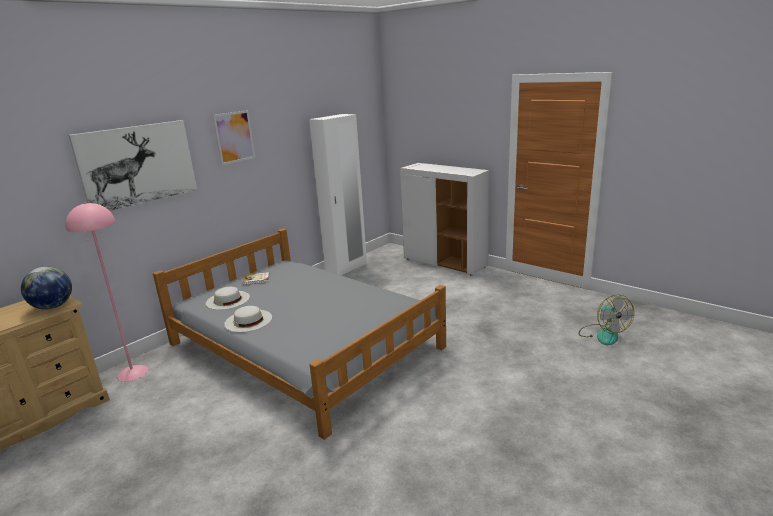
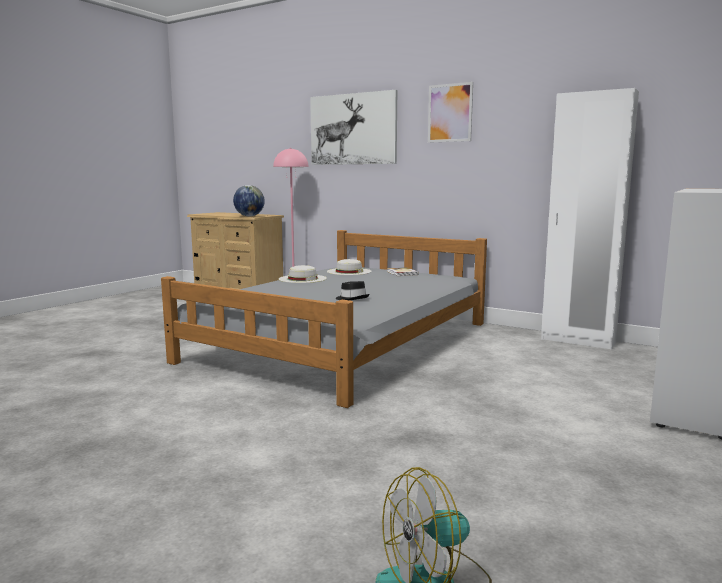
camera: 80 degrees right, 10 degrees down
none -> black hat [336,281,369,300]

